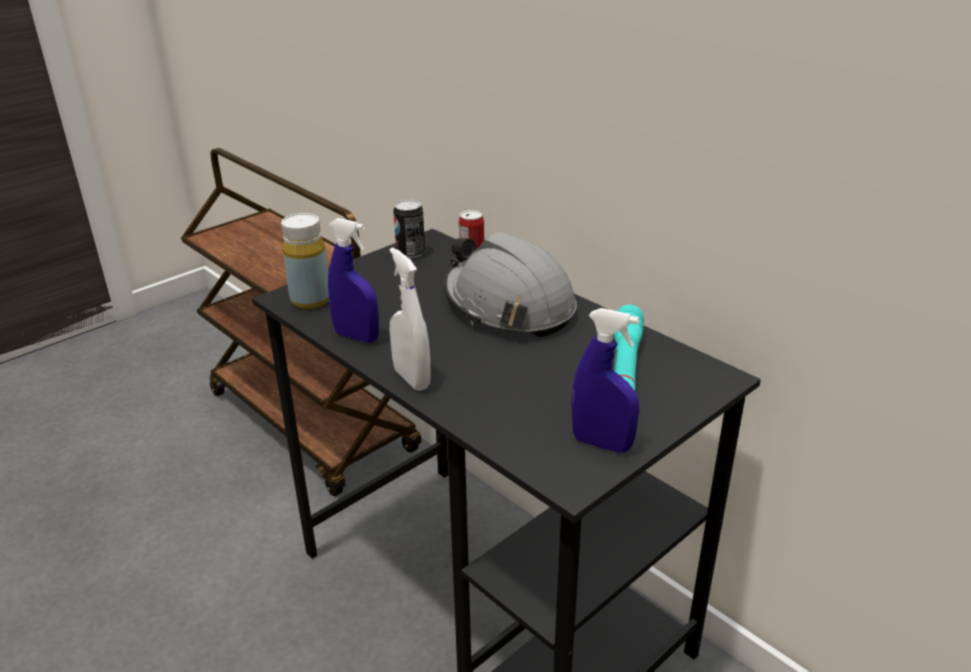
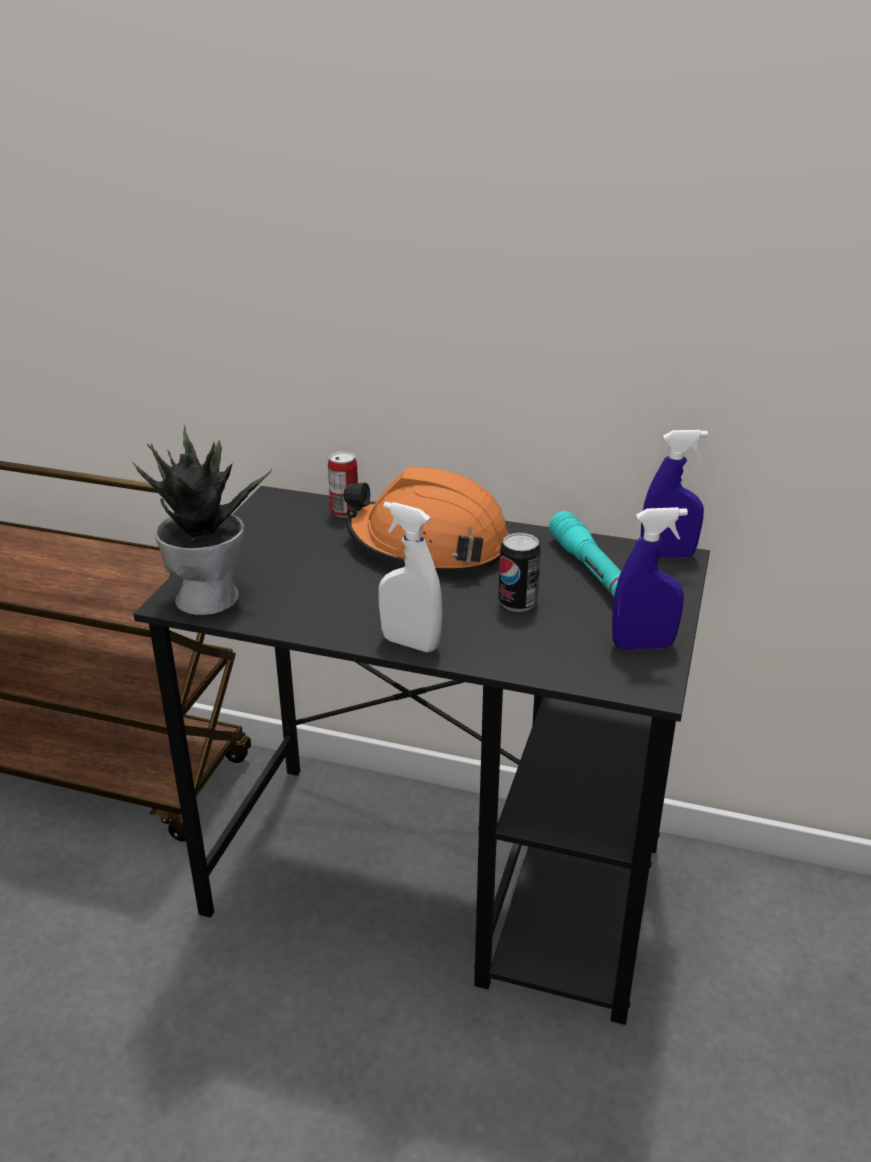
camera: 30 degrees left, 0 degrees up
yellow bottle [281,213,329,309] -> potted plant [132,425,273,615]
blue spray bottle [328,218,379,342] -> blue spray bottle moved to [641,430,708,558]
can [393,200,425,259] -> can moved to [498,533,541,612]
grey hard hat [444,232,577,337] -> orange hard hat [343,466,509,569]

